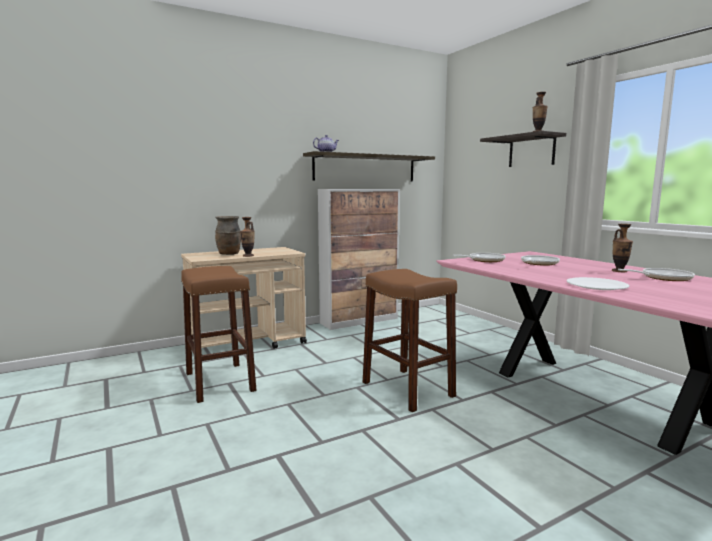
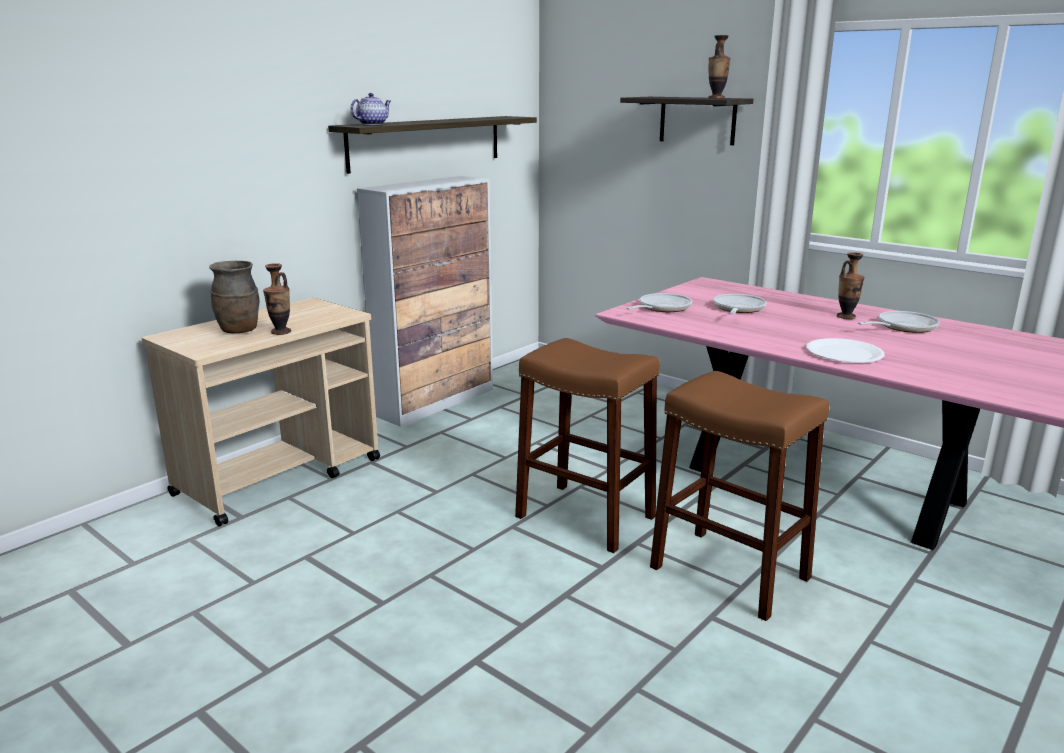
camera: 20 degrees left, 10 degrees up
brown stool [181,266,257,403] -> brown stool moved to [650,371,829,621]

